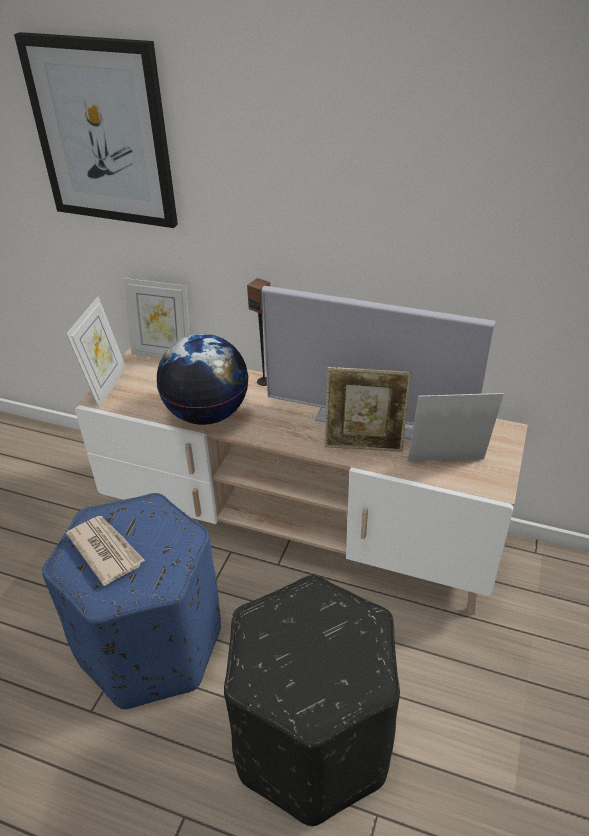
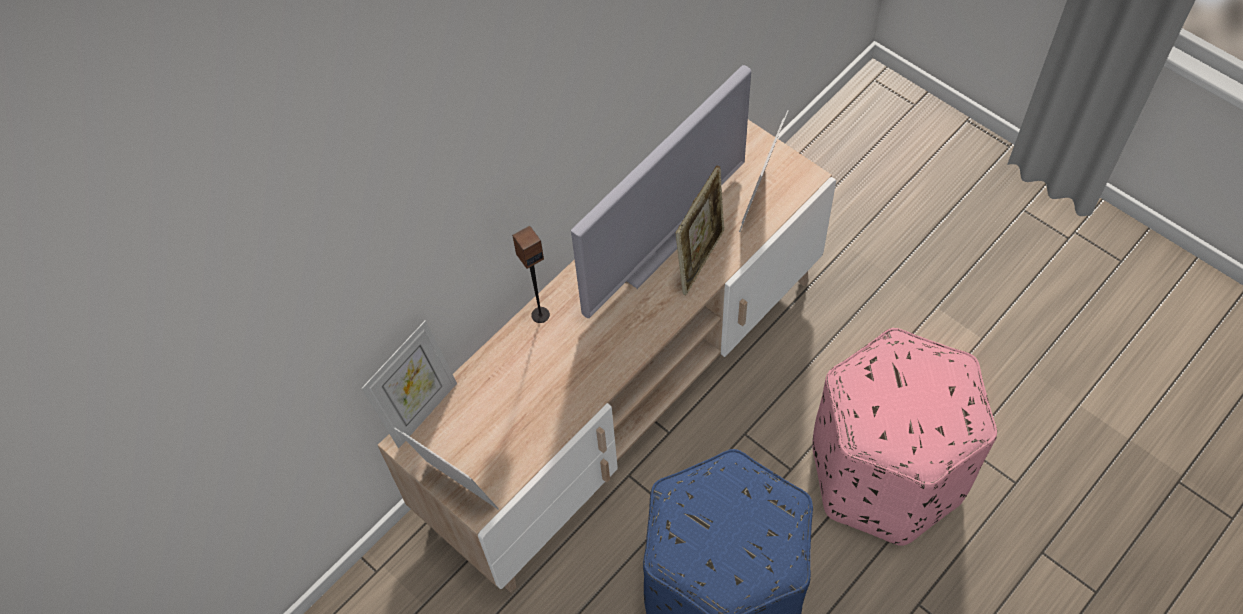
camera: 65 degrees left, 20 degrees up
picture [14,32,178,228] -> none
newspaper [66,516,145,586] -> none
globe [157,334,249,425] -> none
black ottoman [224,575,400,826] -> pink ottoman [812,328,997,546]

